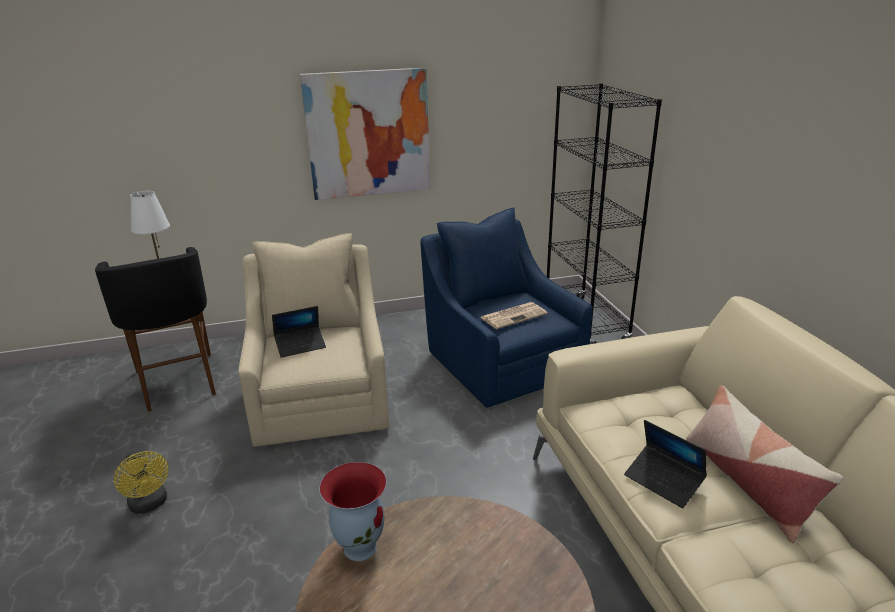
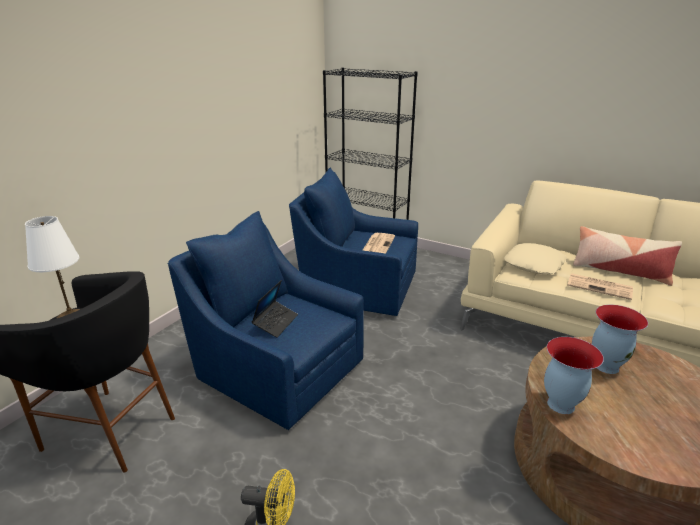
camera: 45 degrees left, 0 degrees up
beige armchair [239,233,390,447] -> blue armchair [168,211,364,430]
picture [300,68,430,200] -> none
laptop [624,420,707,508] -> newspaper [567,273,633,300]
none -> beige pillow [504,243,567,274]
none -> vase [592,305,648,374]

